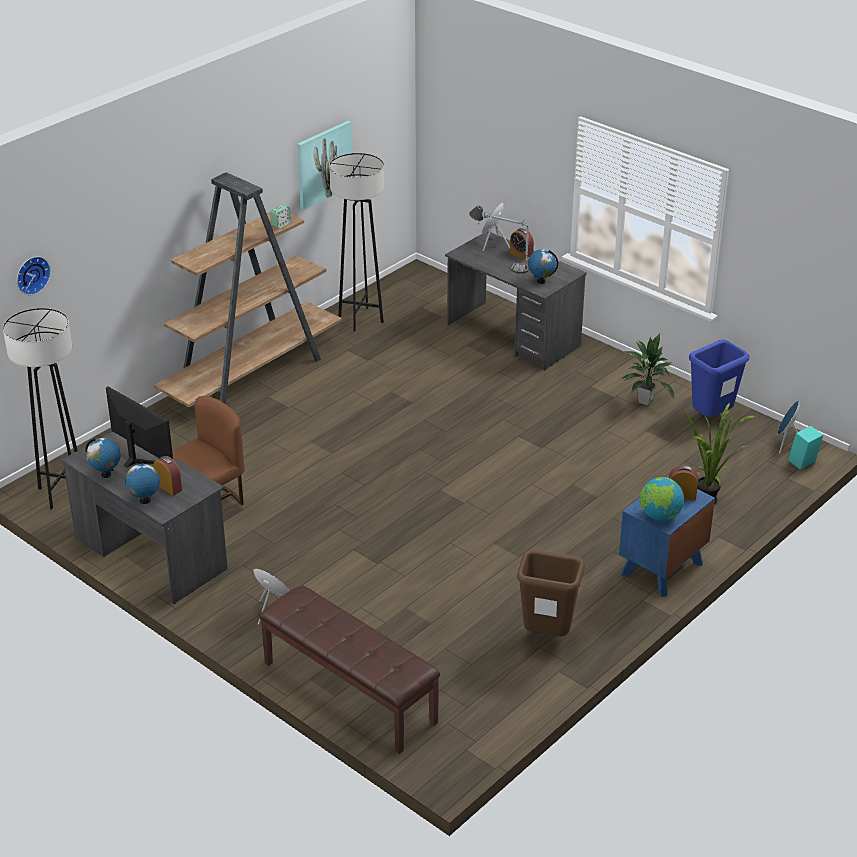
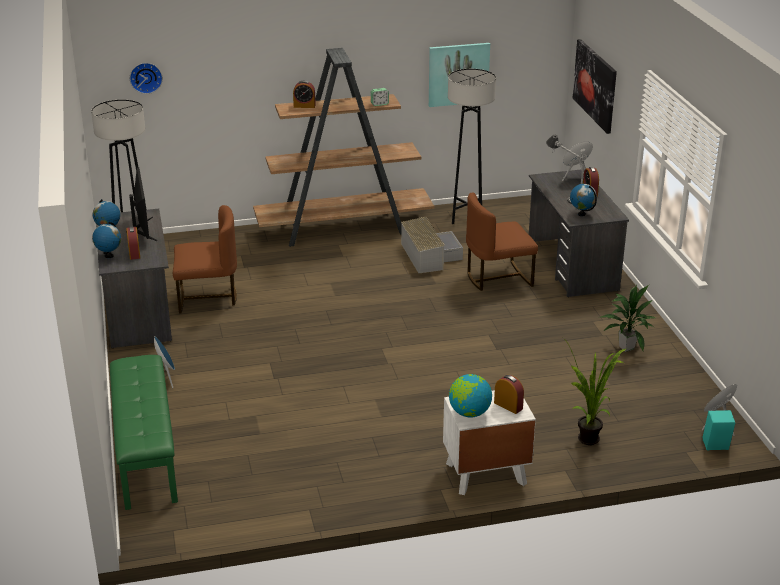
camera: 35 degrees right, 5 degrees down
brown bench [259,585,440,754] -> green bench [110,355,178,510]
brown trash can [517,549,585,636] -> none
blue nightstand [619,475,715,597] -> white nightstand [443,390,536,495]
blue trash can [689,340,749,417] -> none
none -> alarm clock [293,81,316,108]
none -> grey storage box [401,217,463,273]
none -> brown chair [466,192,538,291]
none -> picture [573,39,617,134]

